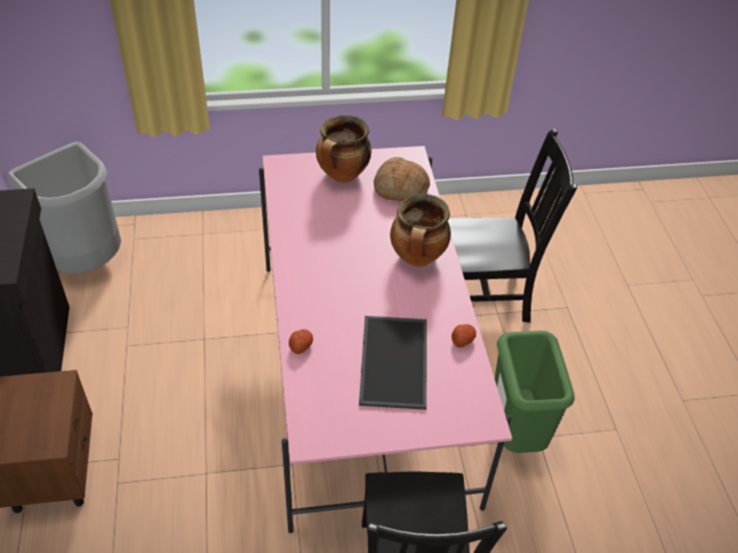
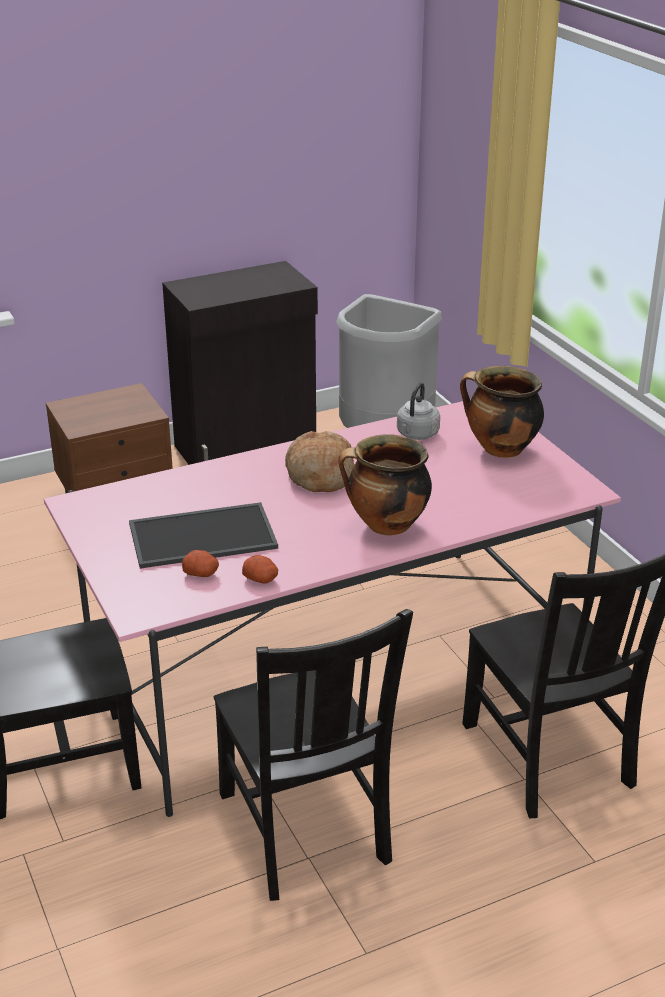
camera: 75 degrees right, 15 degrees down
potato [289,329,313,354] -> potato moved to [182,550,219,577]
bread [374,157,430,201] -> bread moved to [285,431,354,492]
green trash can [494,331,575,453] -> black chair [214,609,413,901]
none -> grey kettle [397,382,440,440]

